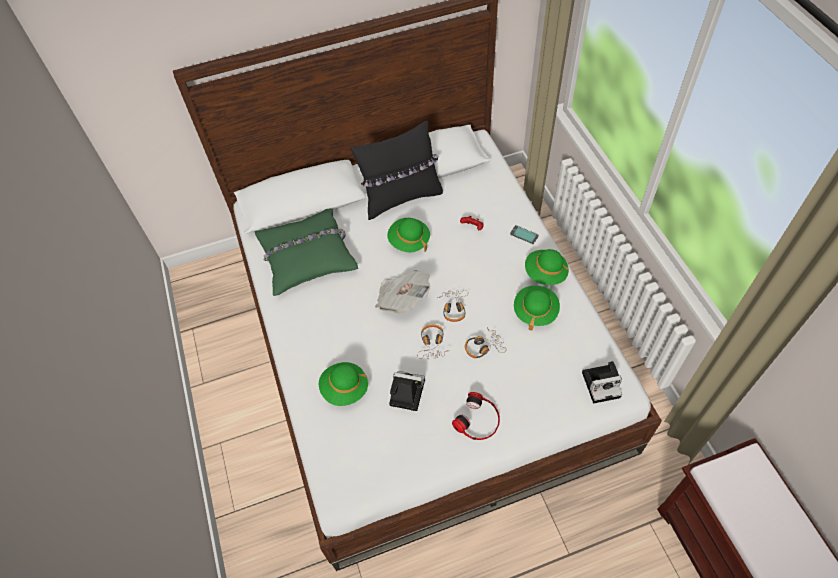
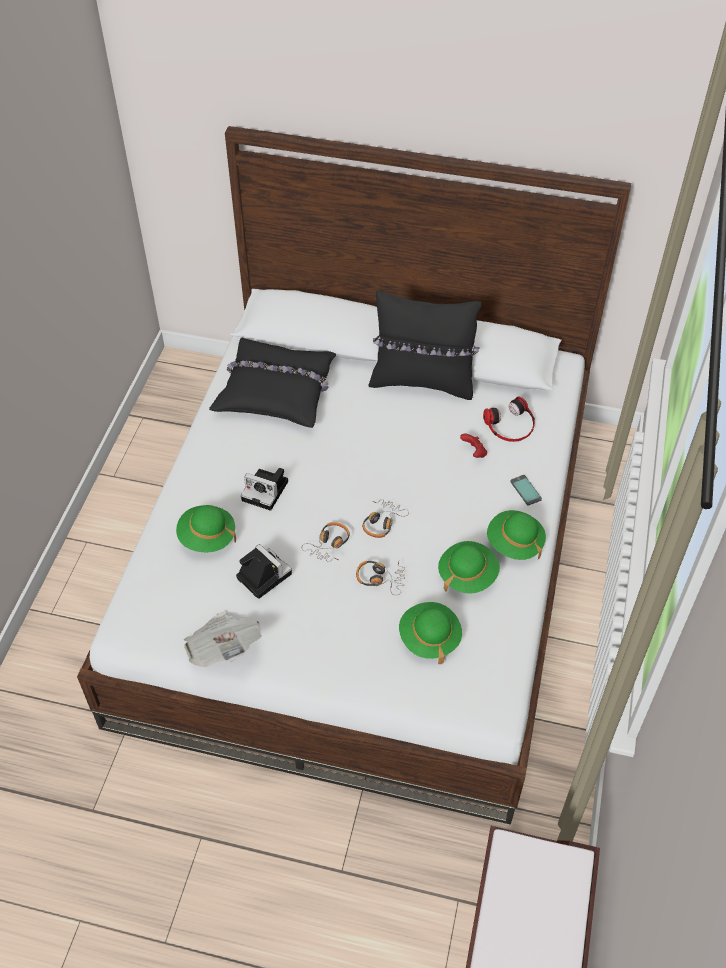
camera: 30 degrees right, 5 degrees down
green pillow [255,208,358,296] -> black pillow [209,338,336,428]
newspaper [375,270,430,313] -> newspaper moved to [184,612,262,667]
green hat [387,218,430,252] -> green hat moved to [399,602,462,664]
headphones [452,392,500,440] -> headphones moved to [483,397,535,442]
camera [582,361,622,403] -> camera moved to [241,468,288,511]

